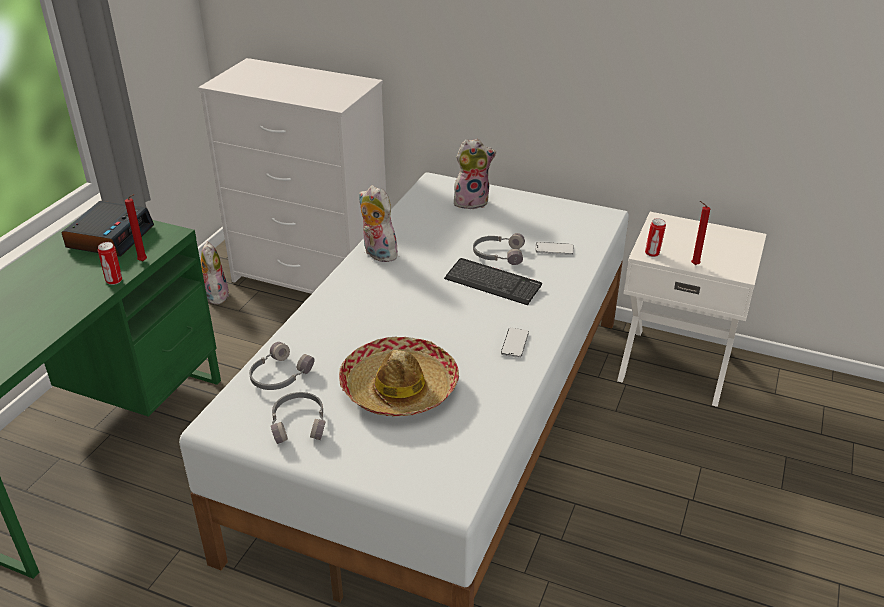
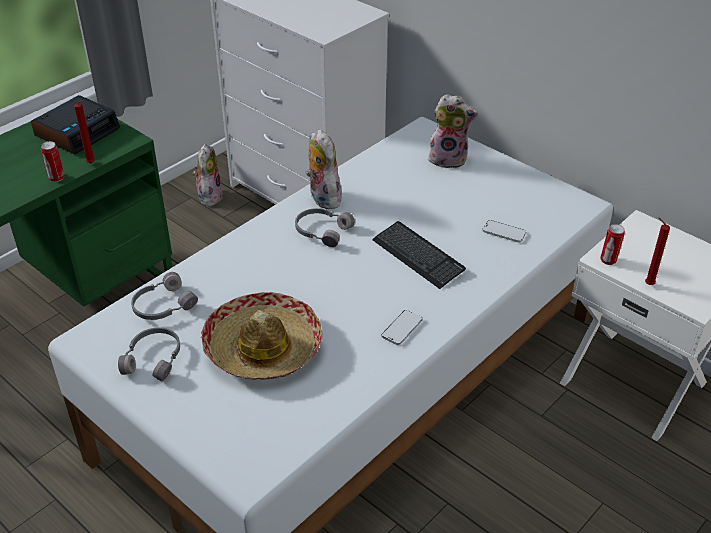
camera: 20 degrees right, 5 degrees up
grey headphones [473,233,525,265] -> grey headphones moved to [295,208,355,247]

